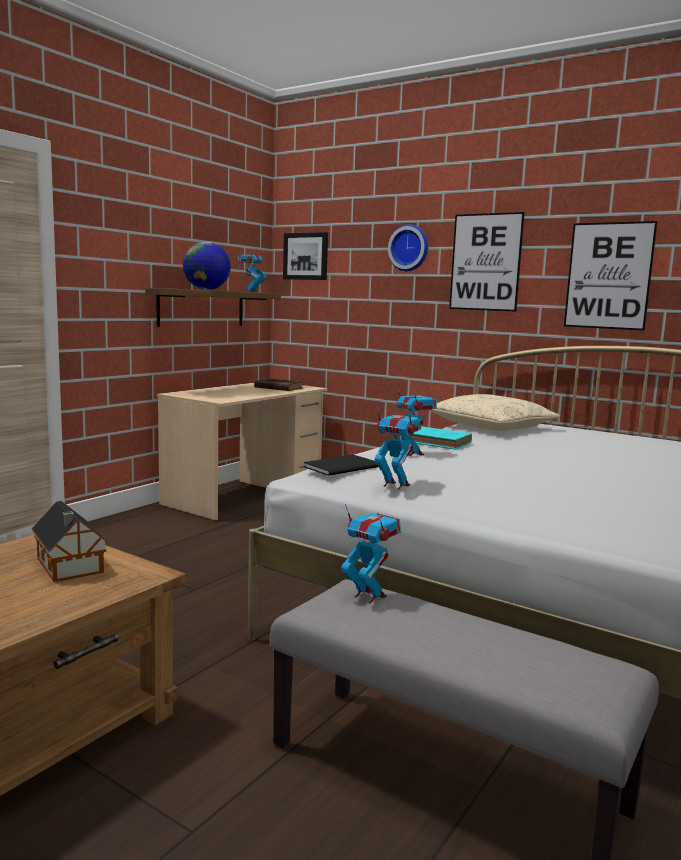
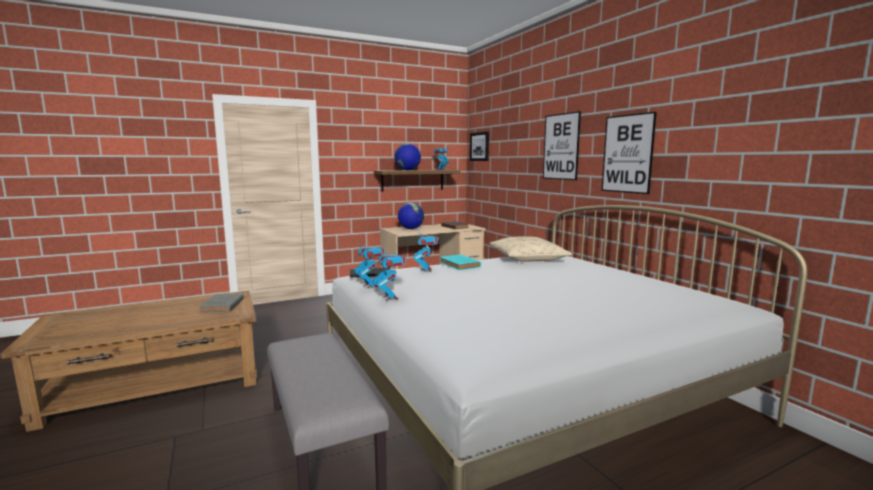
camera: 30 degrees right, 0 degrees up
toy house [32,501,108,582] -> grey book [199,293,244,313]
toy robot [341,504,401,603] -> toy robot moved to [373,247,406,300]
wall clock [388,224,428,271] -> none
none -> globe [398,203,424,229]

